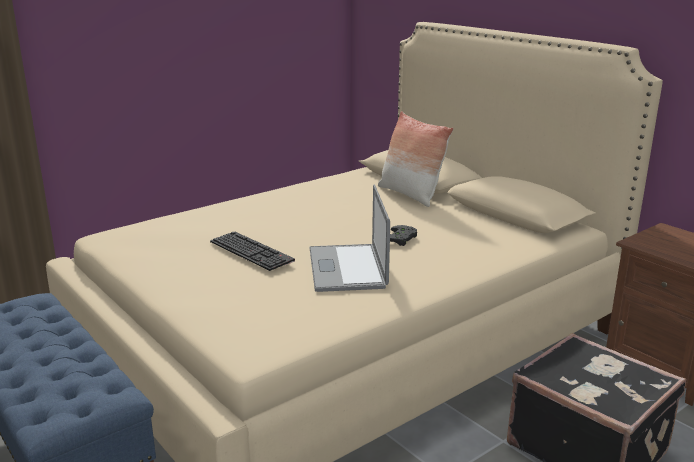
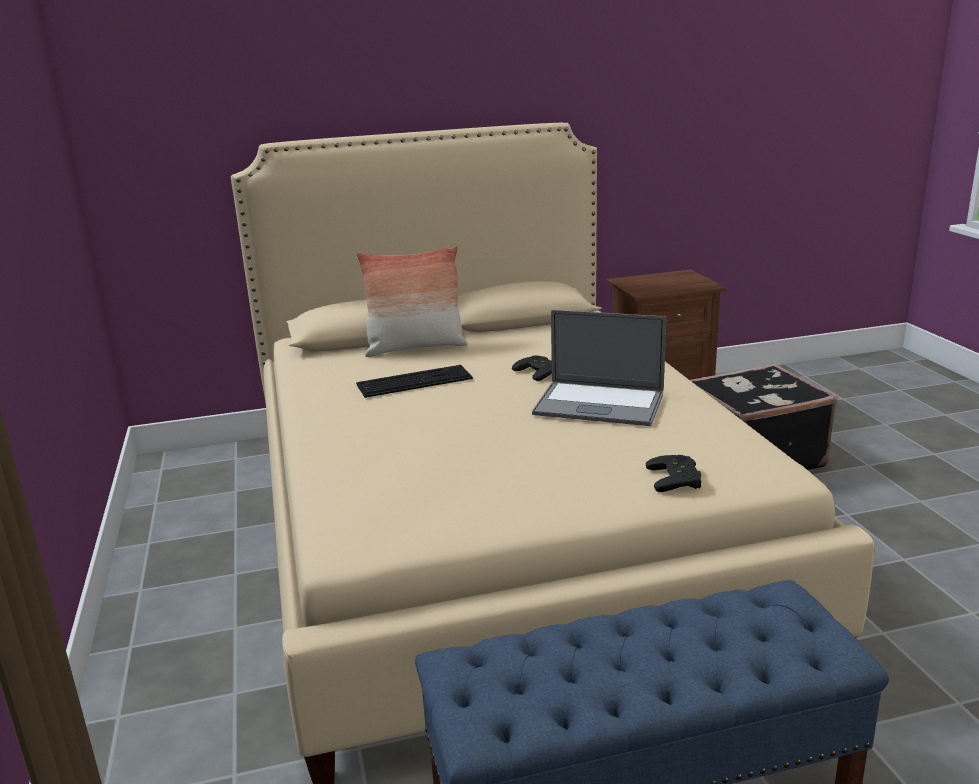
camera: 65 degrees left, 0 degrees up
keyboard [210,232,295,271] -> keyboard moved to [356,365,473,398]
none -> black game controller [646,455,701,492]

